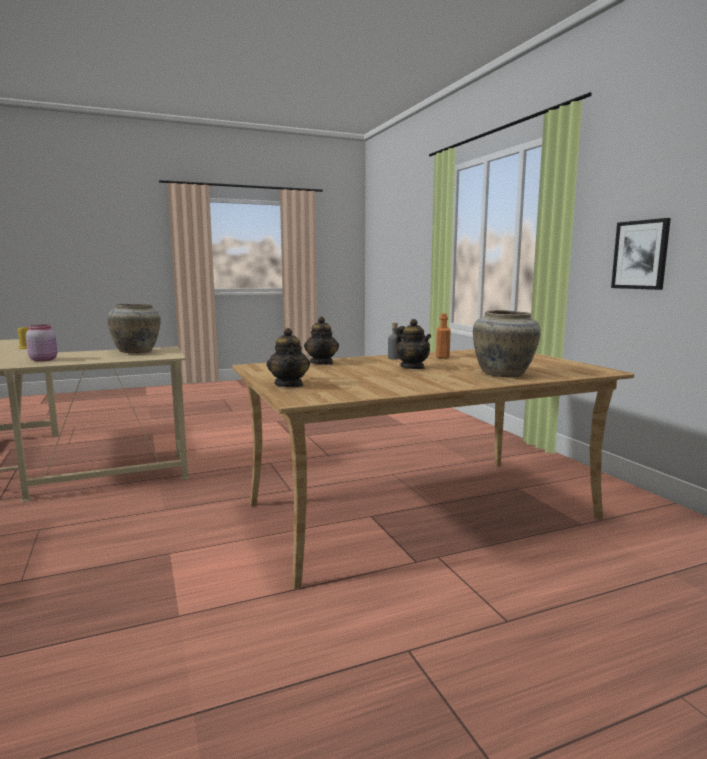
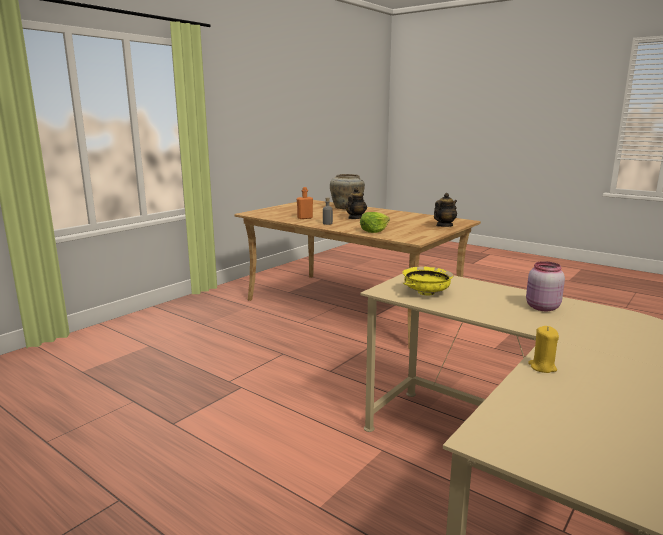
camera: 120 degrees left, 5 degrees up
beige vase [107,304,161,353] -> yellow bowl [403,267,454,295]
teapot [304,317,339,365] -> lettuce [360,212,390,233]
picture [611,218,671,290] -> none

